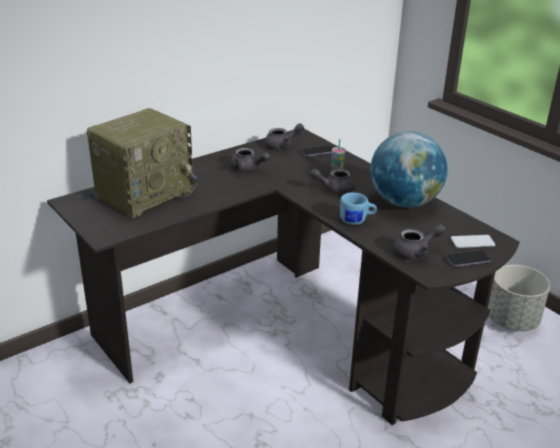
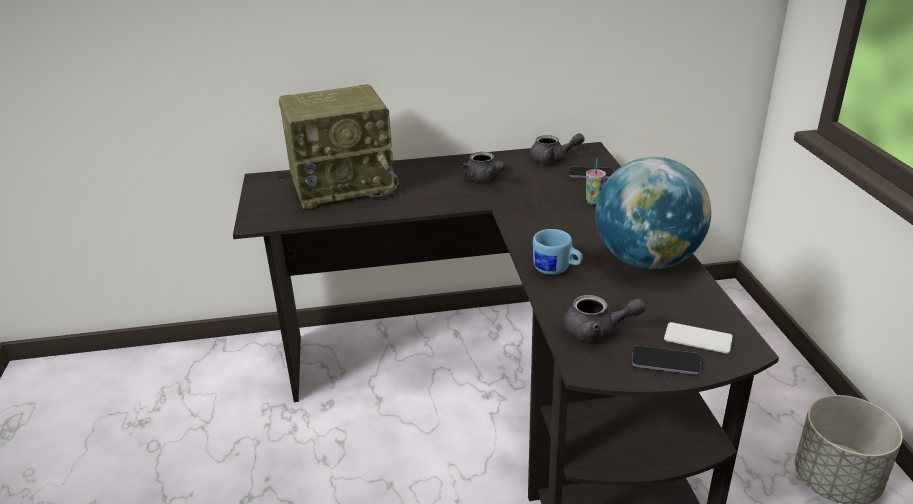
camera: 30 degrees right, 0 degrees up
grey teapot [310,164,355,194] -> none

